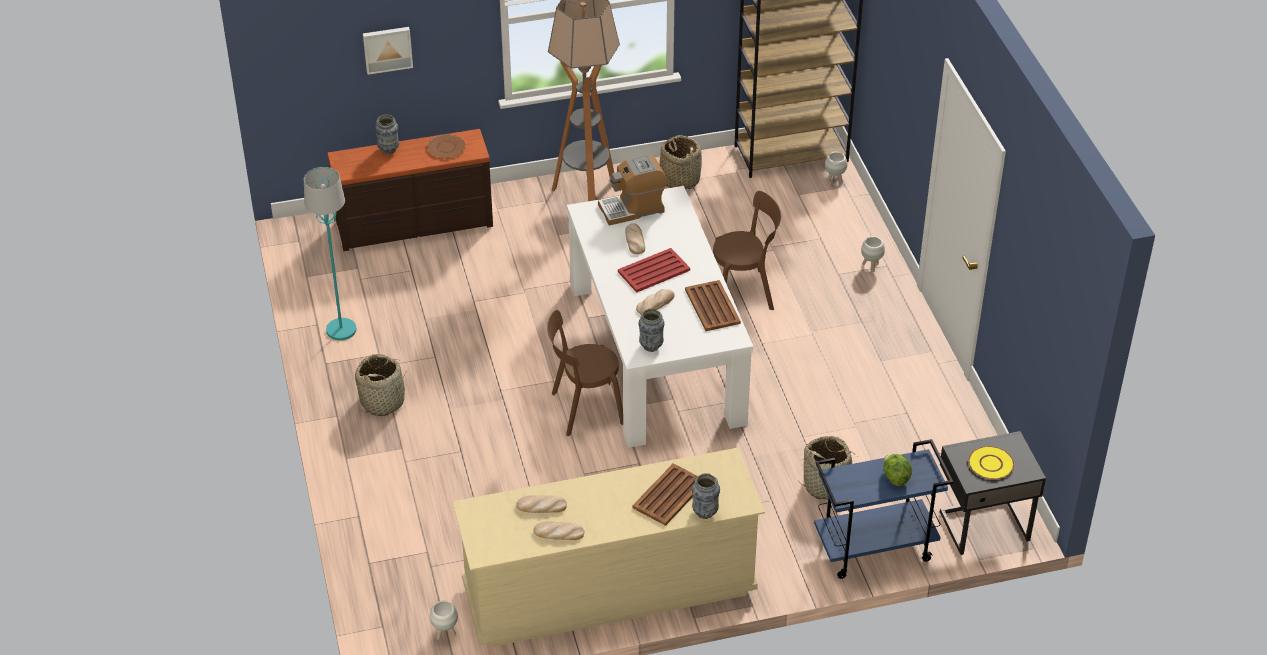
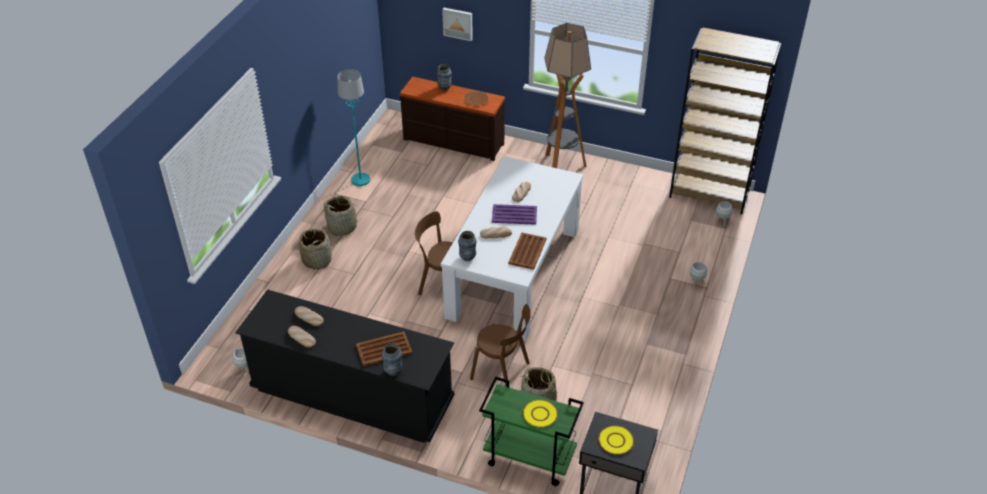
camera: 35 degrees right, 0 degrees up
beige dresser [452,448,765,647] -> black dresser [235,290,454,443]
coffee machine [598,155,667,226] -> none
red tray [618,248,690,293] -> purple tray [492,204,537,225]
basket [660,135,702,189] -> basket moved to [299,228,332,270]
brown chair [713,191,781,310] -> brown chair moved to [470,304,531,388]
blue cart [814,439,953,579] -> green cart [479,376,584,486]
lettuce [883,454,912,486] -> yellow plate [523,399,558,428]

